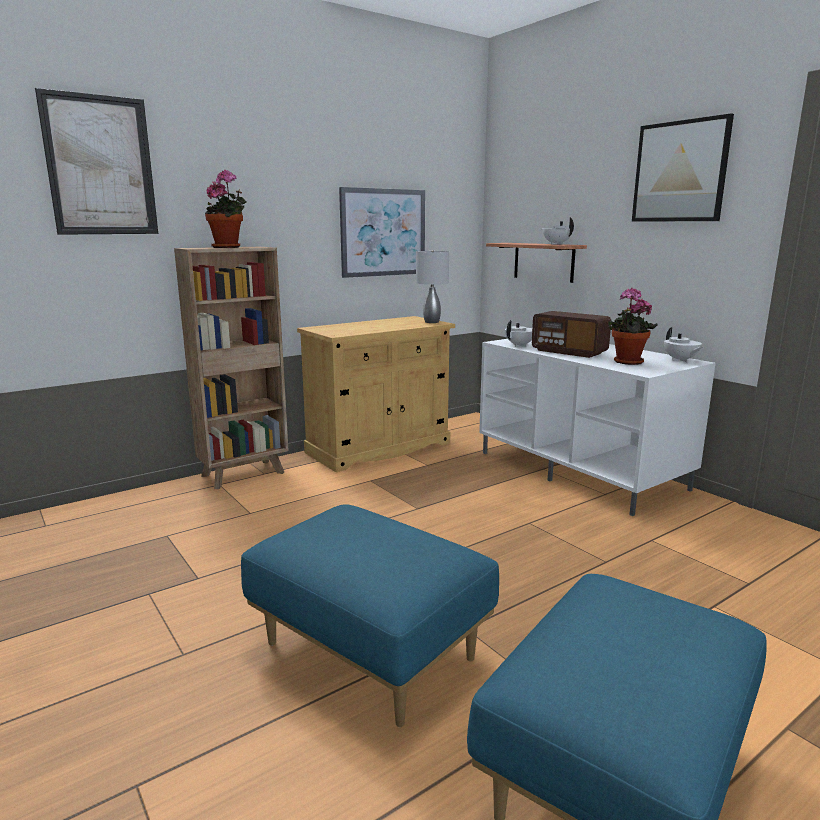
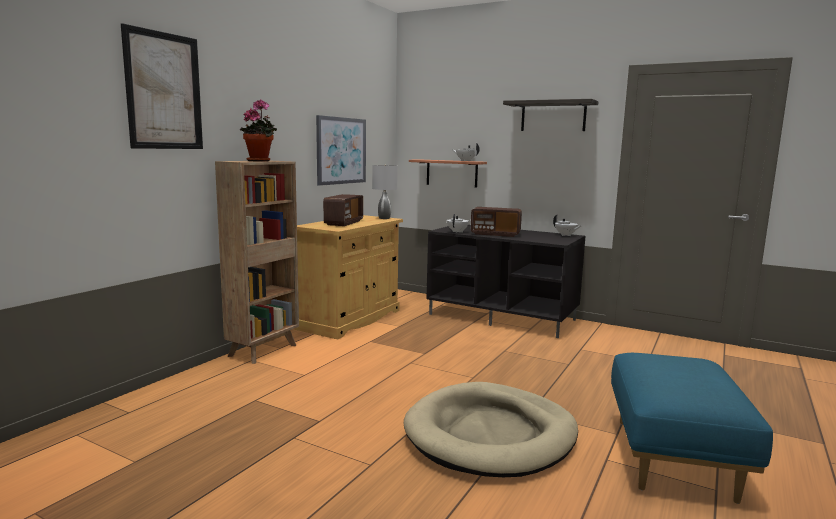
camera: 25 degrees left, 5 degrees down
blue ottoman [241,504,499,727] -> beige dog bed [404,382,578,477]
white tv stand [479,339,716,516] -> black tv stand [426,225,585,338]
potted plant [608,288,658,365] -> none
picture [632,113,734,222] -> shelf [503,99,599,131]
none -> radio [323,194,363,226]

